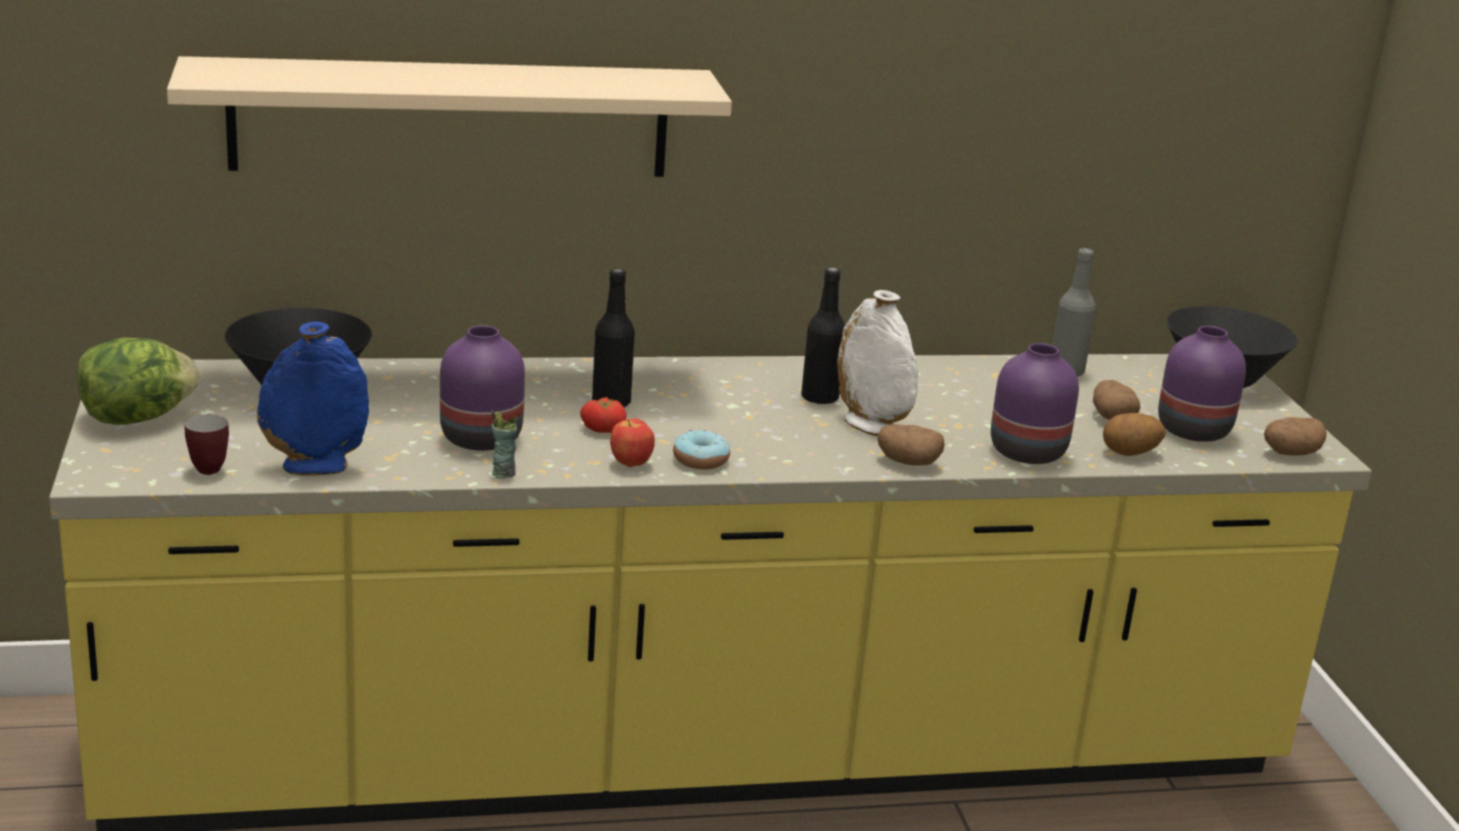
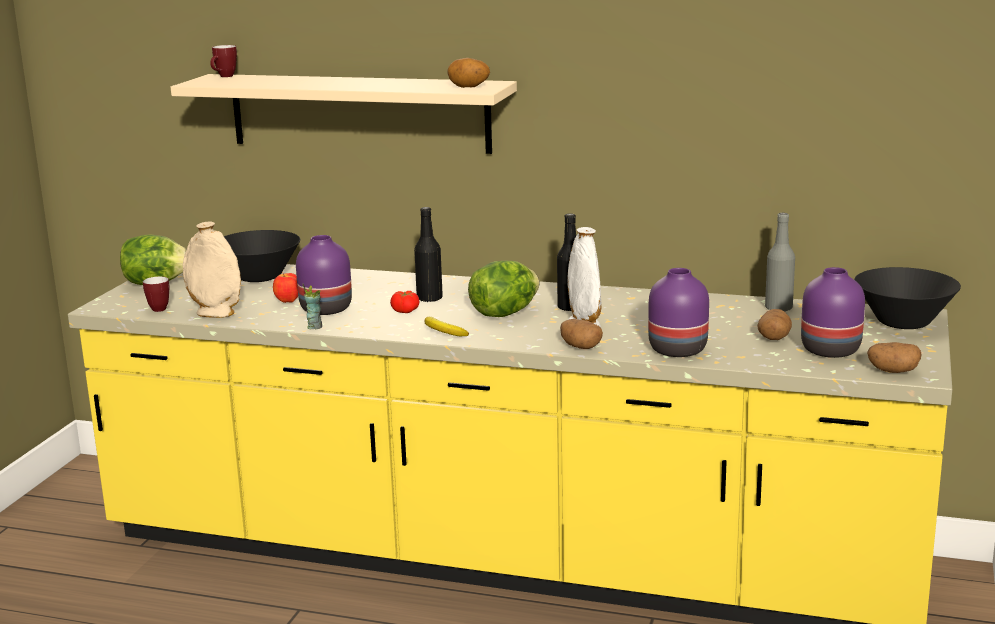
camera: 30 degrees right, 5 degrees down
blue vase [257,321,369,475] -> beige vase [183,221,241,318]
apple [610,418,655,467] -> apple moved to [273,272,298,303]
donut [673,430,730,470] -> banana [424,317,469,336]
potato [1103,413,1166,456] -> potato moved to [447,58,490,88]
none -> mug [210,45,237,77]
none -> lettuce [468,261,540,317]

